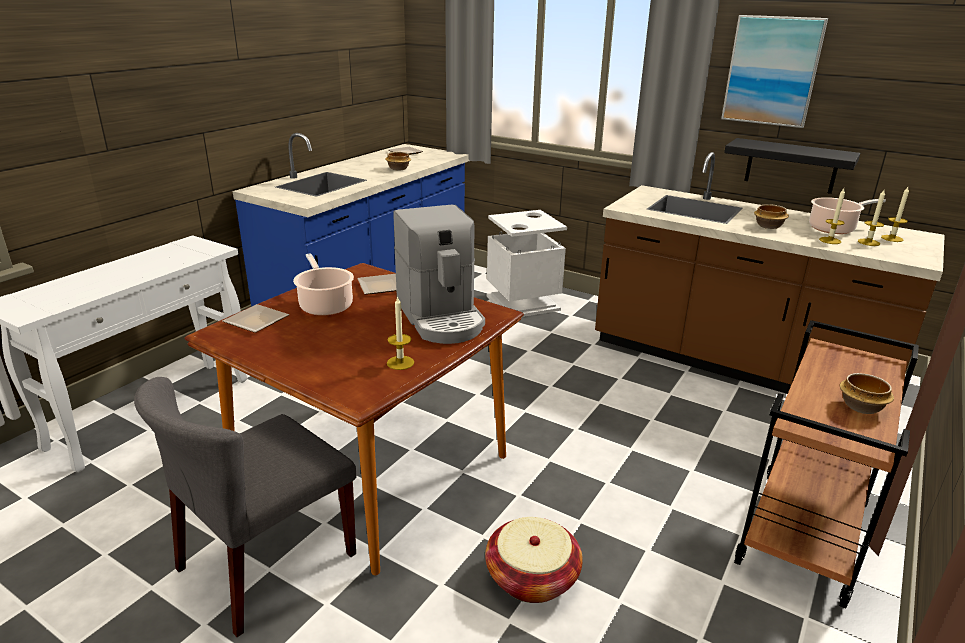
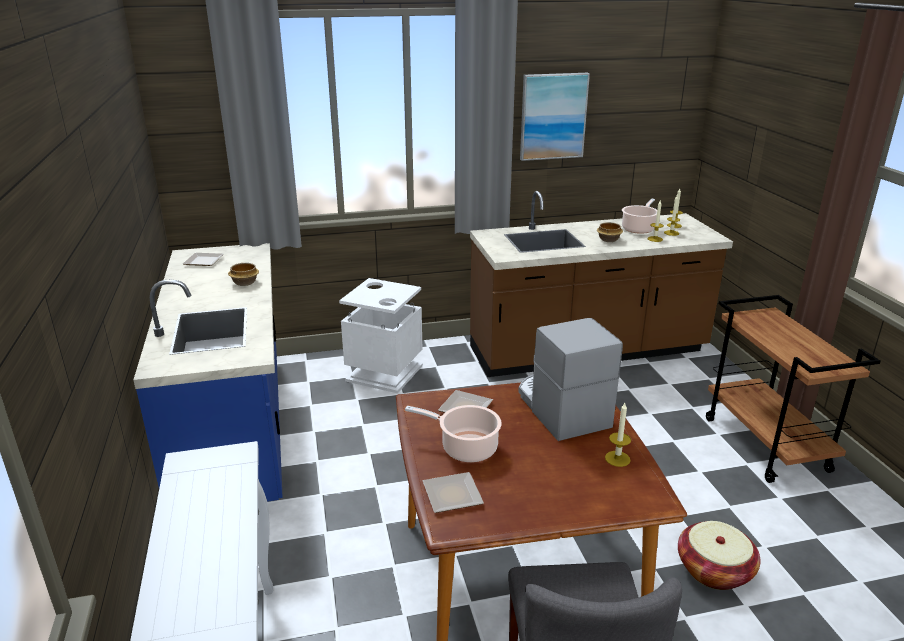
camera: 45 degrees left, 0 degrees up
coffee machine [393,205,485,344] -> coffee machine turned 135 degrees counterclockwise [518,318,623,441]
black shelf [724,138,860,194] -> none
bowl [840,373,894,414] -> none

